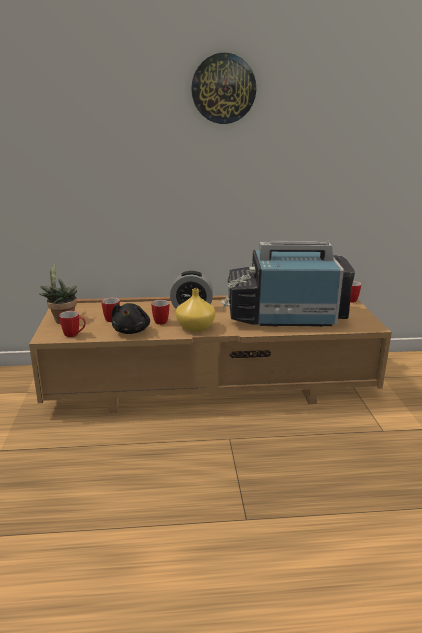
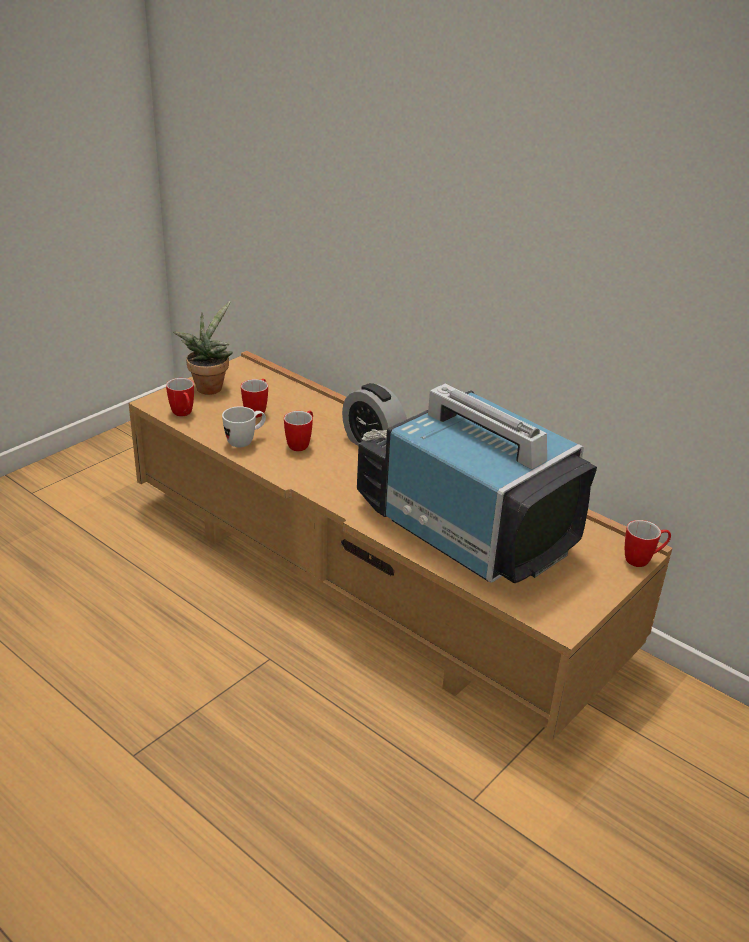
camera: 45 degrees right, 10 degrees up
black plush toy [112,303,150,334] -> white mug [222,407,266,448]
yellow vase [176,288,215,332] -> none
wall clock [191,53,256,124] -> none

